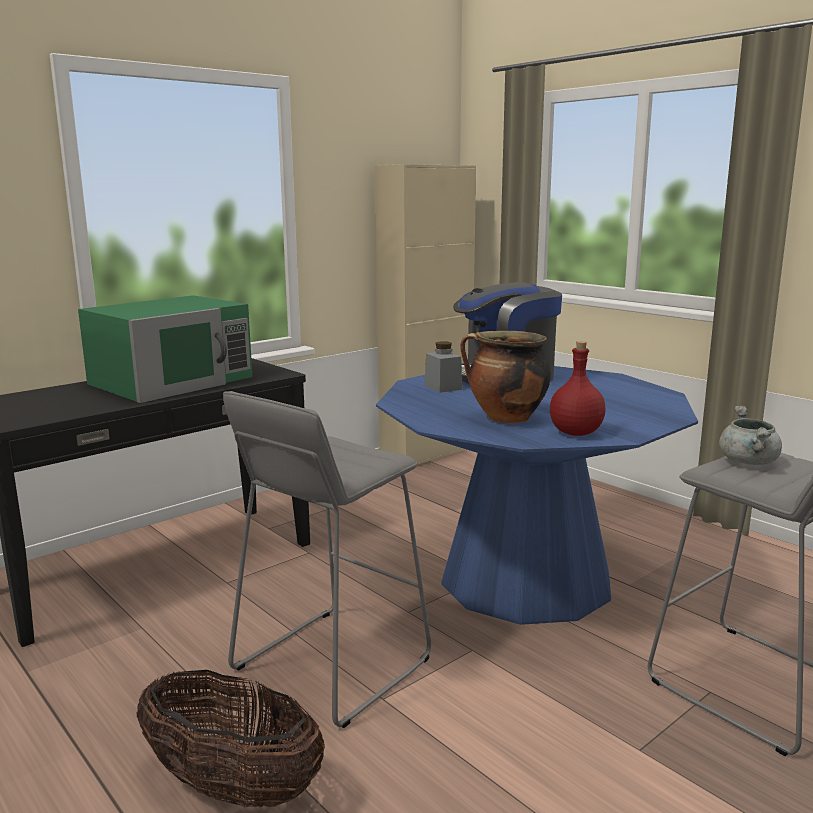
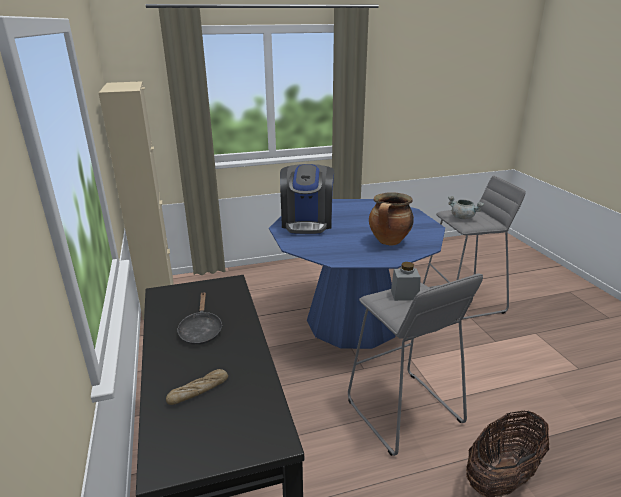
camera: 65 degrees left, 10 degrees up
green microwave [78,295,253,403] -> black frying pan [177,292,223,345]
grey jar [425,341,462,393] -> grey jar moved to [391,262,421,301]
red bottle [550,341,605,436] -> none
none -> bread [166,369,228,405]

